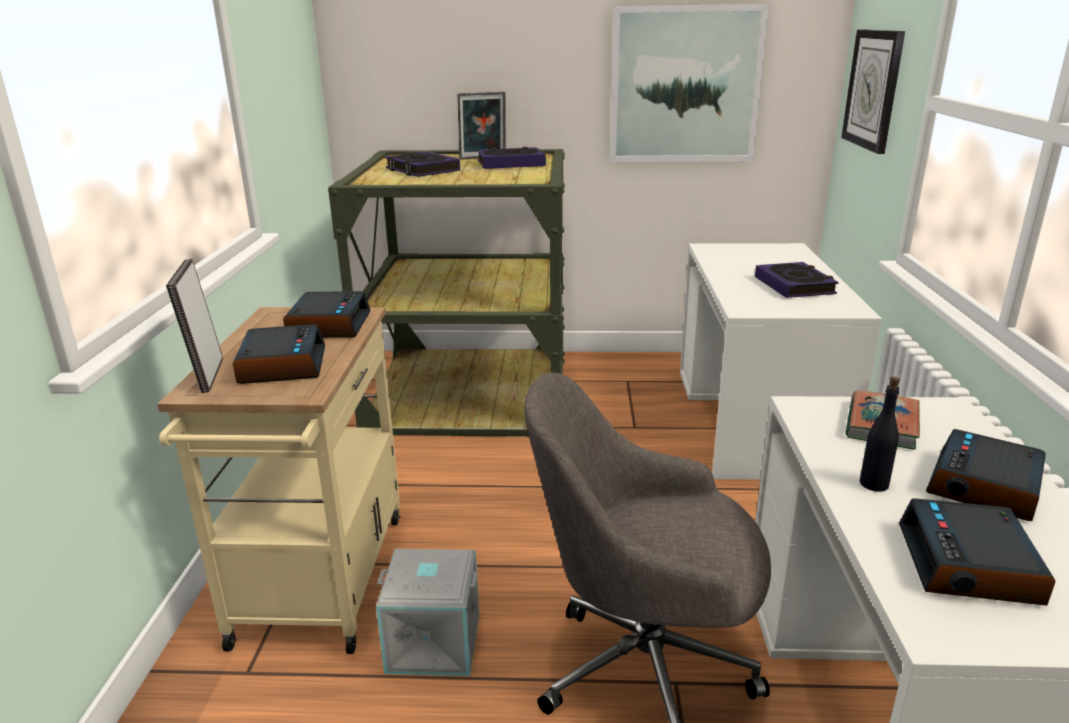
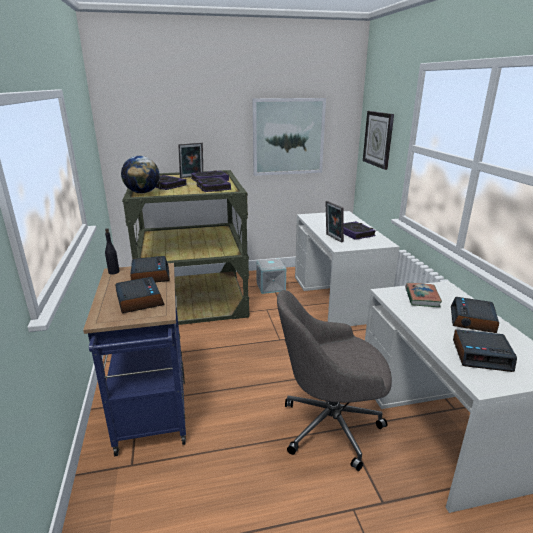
camera: 15 degrees left, 0 degrees up
beige cart [157,307,400,654] -> blue cart [83,263,186,456]
picture frame [166,259,223,393] -> picture frame moved to [325,201,344,243]
grey storage box [376,549,479,676] -> grey storage box moved to [256,258,286,294]
black bottle [860,377,899,492] -> black bottle moved to [105,228,119,274]
alarm clock [899,498,1056,605] -> alarm clock turned 75 degrees counterclockwise [453,329,517,372]
none -> globe [121,156,160,193]
none -> book [196,177,231,192]

